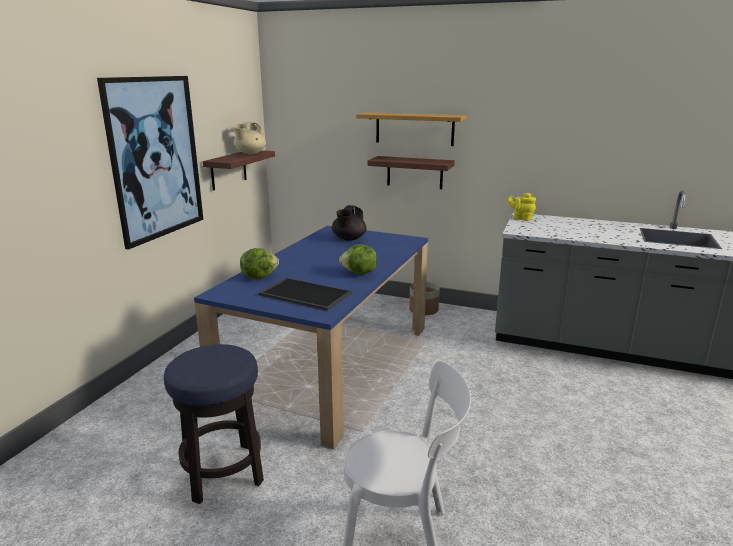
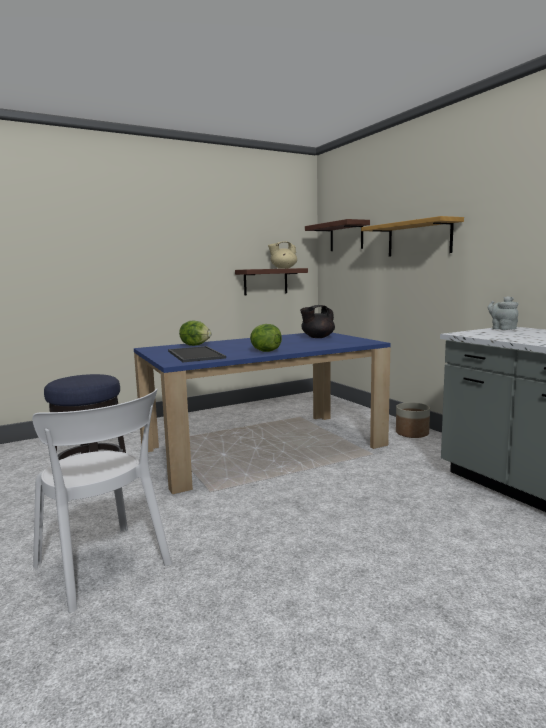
camera: 40 degrees right, 10 degrees down
picture [97,76,204,250] -> none
shelf [367,156,455,189] -> shelf moved to [305,219,370,251]
yellow teapot [507,193,536,221] -> grey teapot [488,296,518,330]

